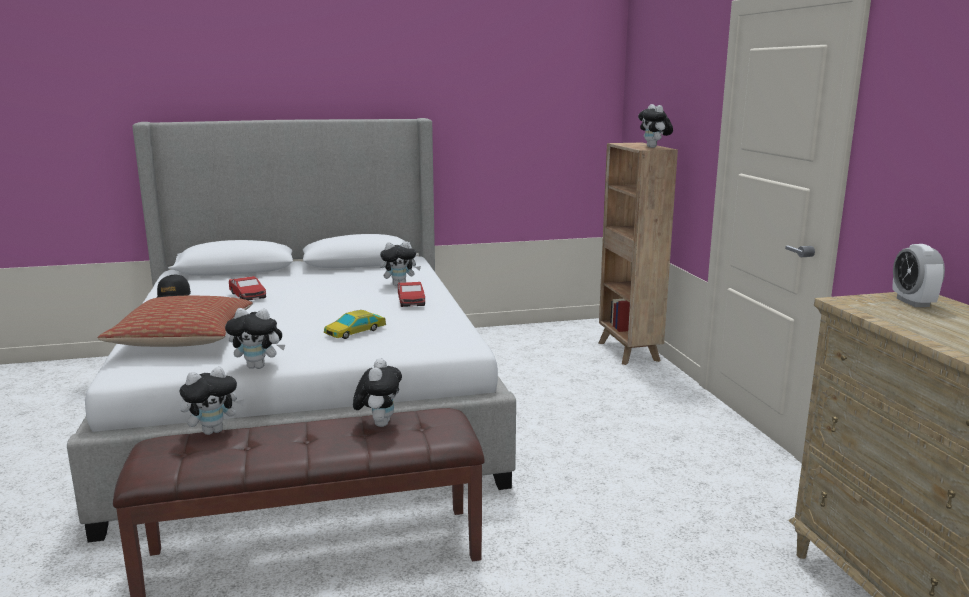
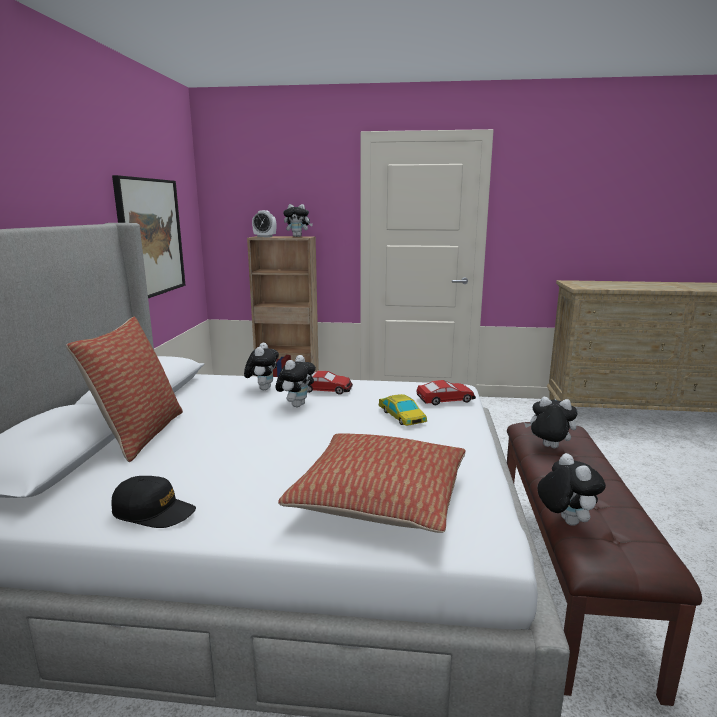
camera: 70 degrees left, 0 degrees up
plush toy [225,308,285,369] -> plush toy moved to [276,355,316,407]
toy car [229,276,266,300] -> toy car moved to [417,380,476,405]
alarm clock [892,244,945,307] -> alarm clock moved to [252,210,276,237]
none -> pillow [66,317,183,462]
none -> picture [112,175,185,298]

